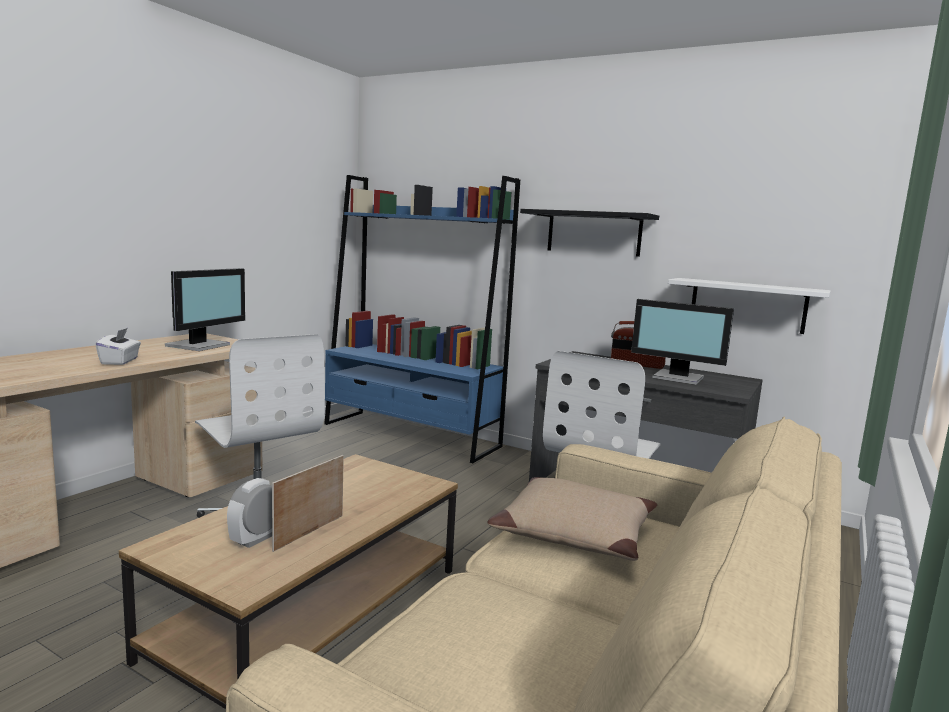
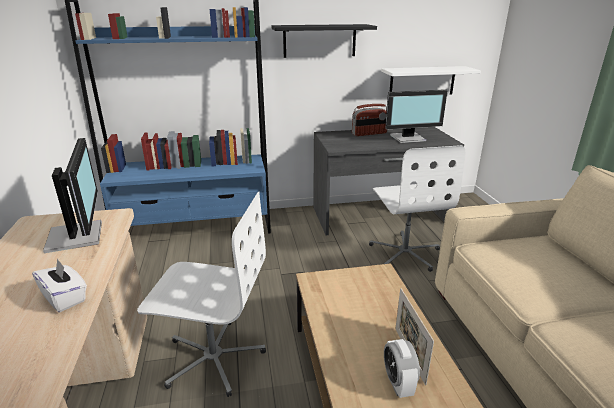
camera: 40 degrees left, 15 degrees up
beige pillow [487,477,657,561] -> none

